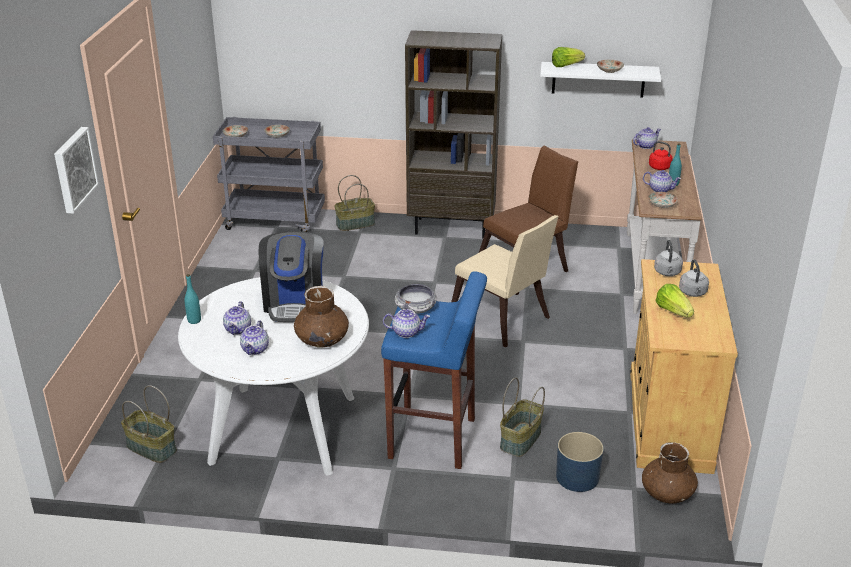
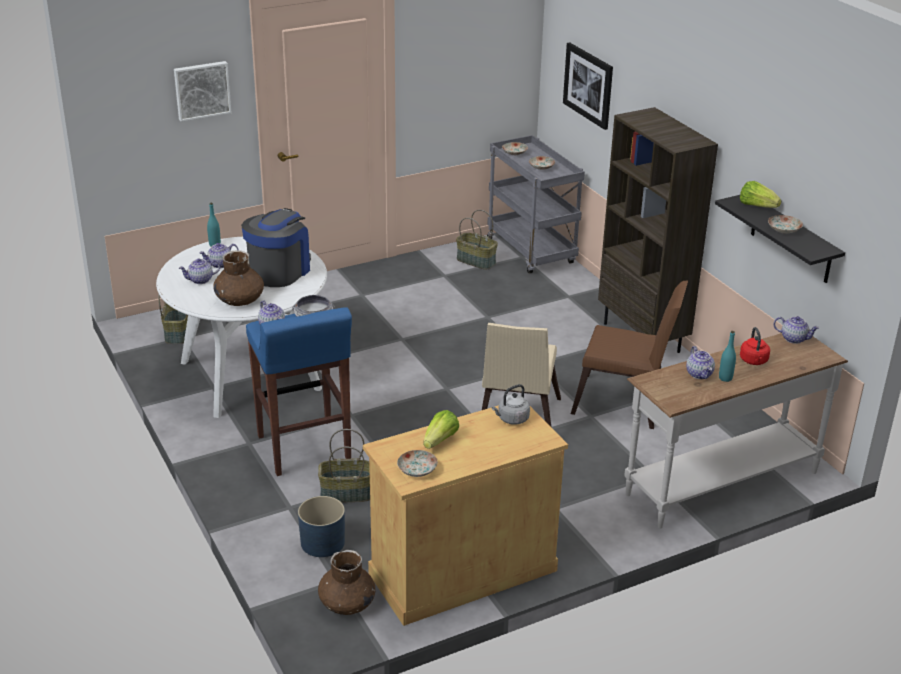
camera: 55 degrees right, 0 degrees up
coffee machine [259,231,323,322] -> coffee machine turned 150 degrees clockwise [241,208,311,287]
basket [334,175,375,231] -> basket moved to [456,210,498,270]
white shelf [540,62,661,98] -> black shelf [715,195,845,283]
plate [648,192,678,208] -> plate moved to [397,450,438,477]
grey kettle [679,259,709,297] -> none
none -> picture [563,42,613,130]

